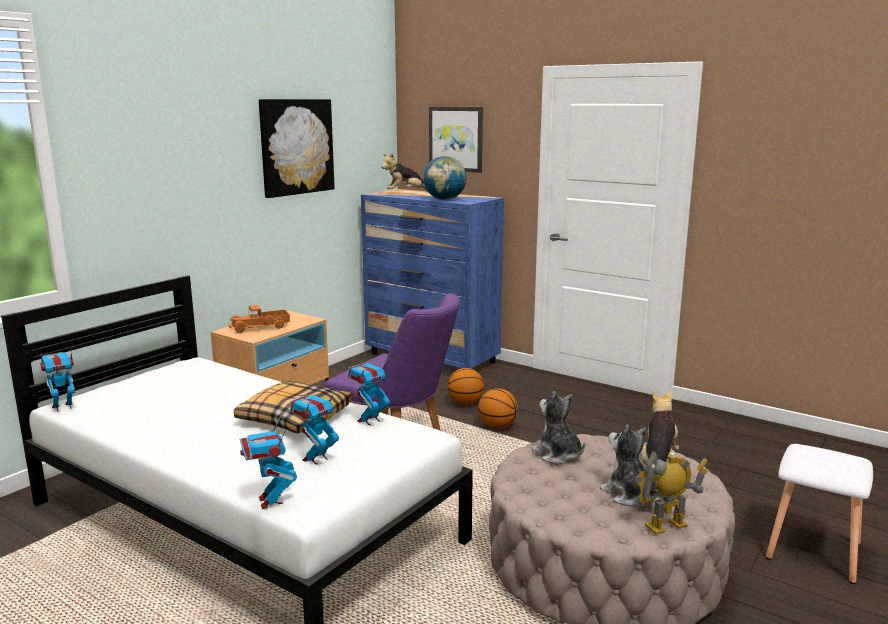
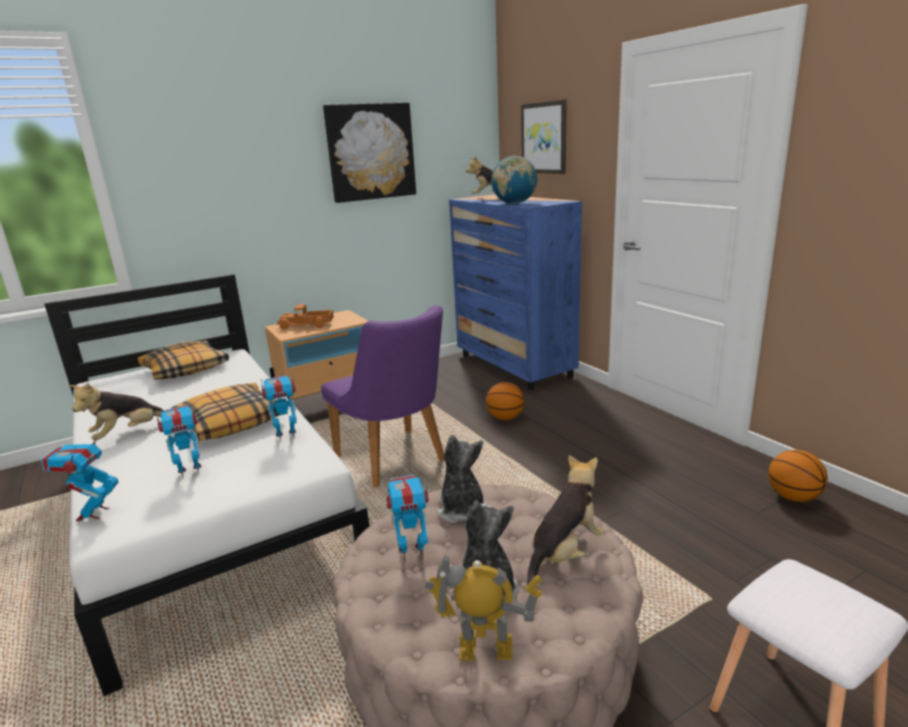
camera: 25 degrees right, 5 degrees up
toy robot [41,352,75,412] -> toy robot moved to [386,475,429,562]
basketball [478,388,518,428] -> basketball moved to [768,450,828,502]
none -> plush toy [69,383,164,440]
none -> pillow [138,341,229,380]

